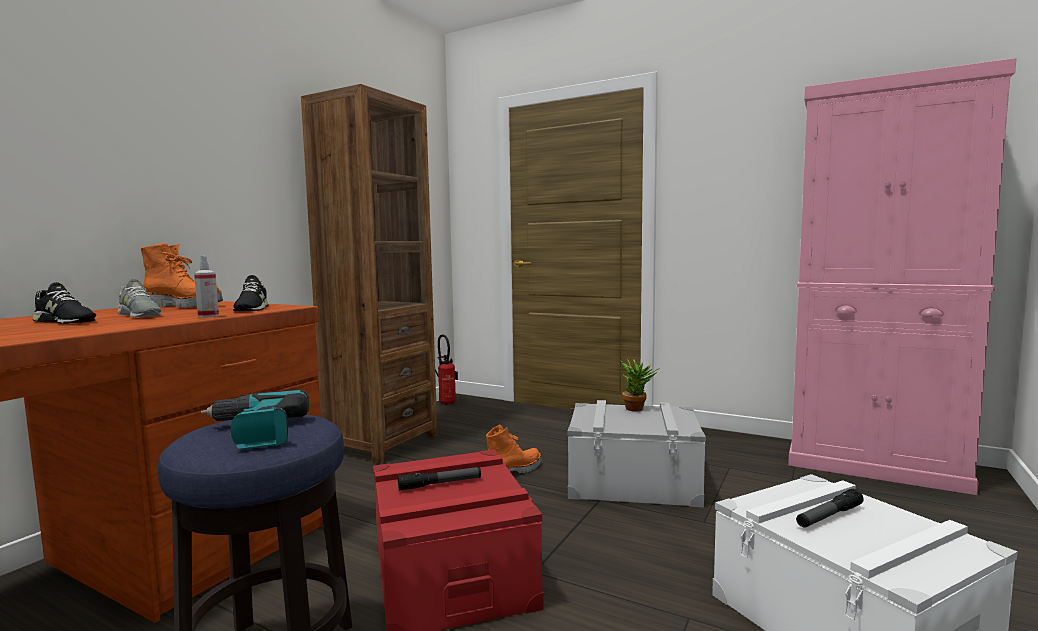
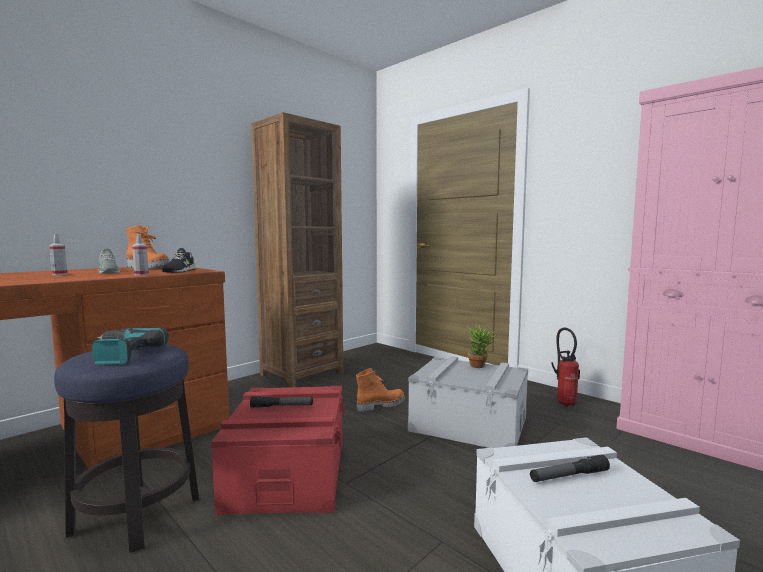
camera: 15 degrees right, 0 degrees up
black shoe [33,282,96,324] -> spray bottle [49,234,67,275]
fire extinguisher [435,334,458,405] -> fire extinguisher moved to [552,328,580,407]

